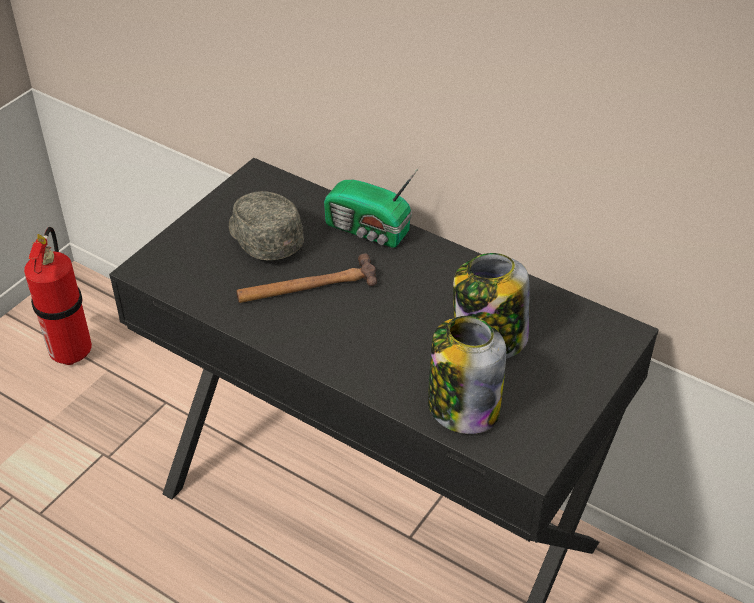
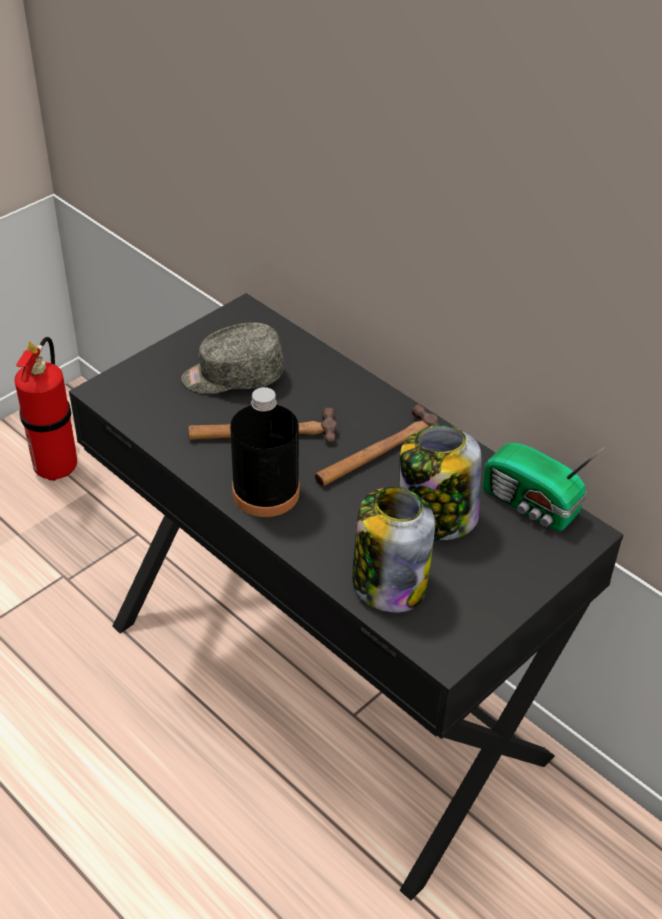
camera: 10 degrees right, 0 degrees up
grey cap [229,191,304,261] -> grey cap turned 75 degrees counterclockwise [181,322,284,394]
radio [324,167,419,247] -> radio moved to [483,443,605,531]
none -> black bottle [230,387,300,517]
none -> hammer [315,405,440,487]

